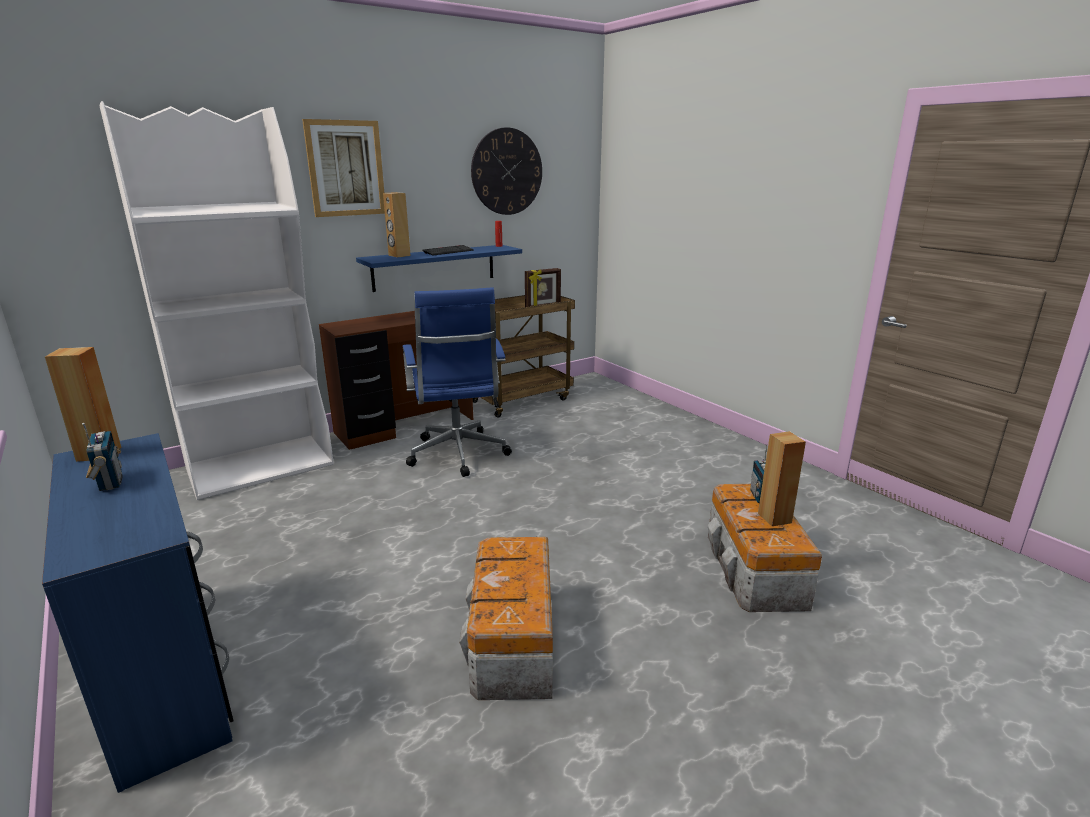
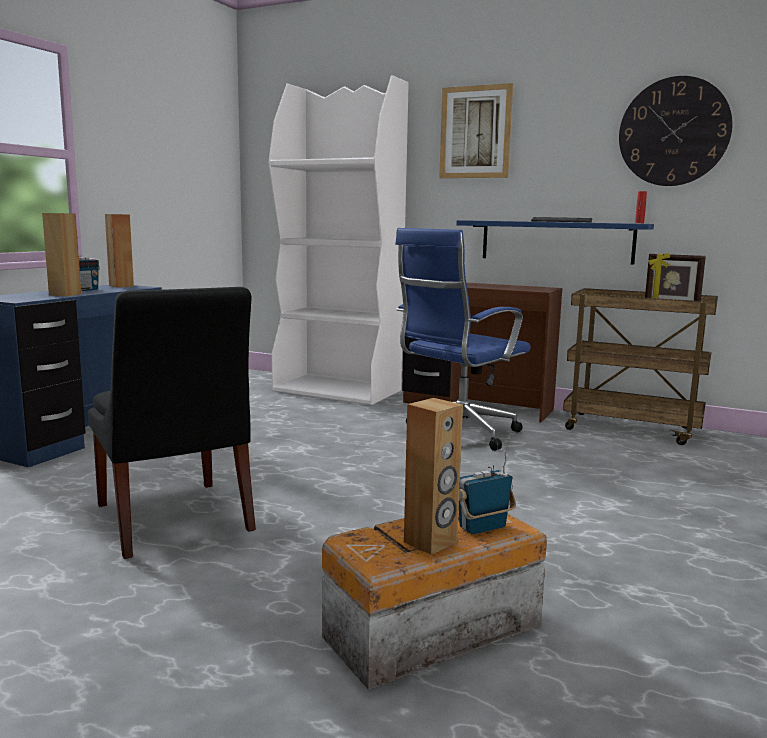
camera: 60 degrees right, 10 degrees down
brown speaker [383,192,411,257] -> brown speaker moved to [42,213,81,296]
storage box [459,537,553,700] -> black chair [88,287,256,559]

